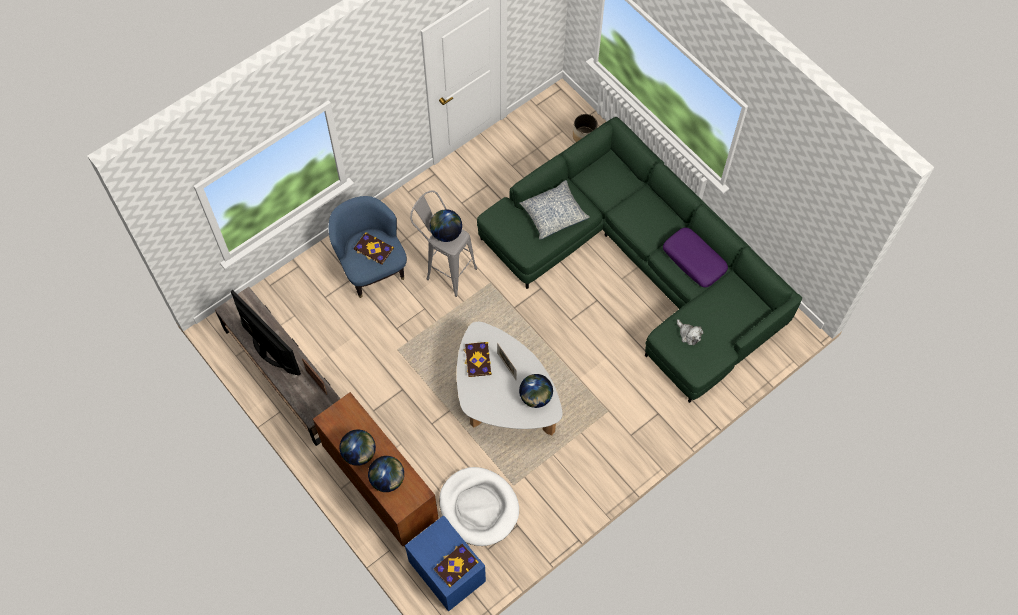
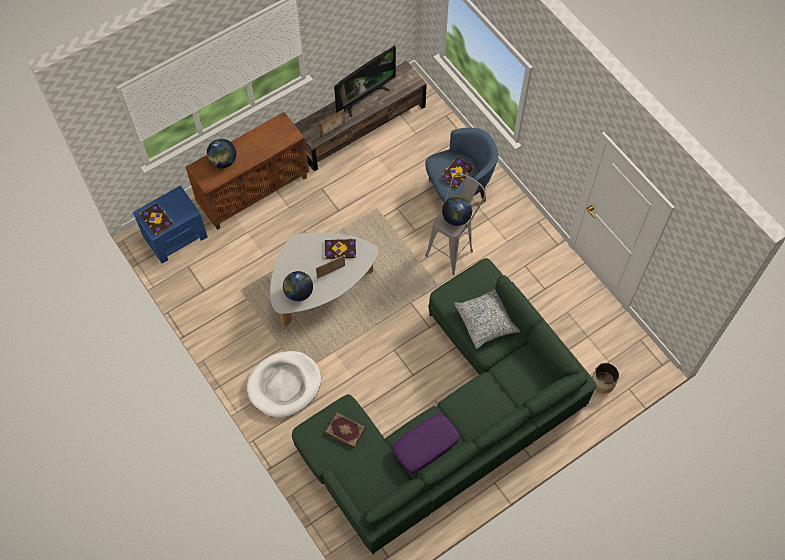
camera: 95 degrees right, 0 degrees up
globe [340,429,376,466] -> none
white dog bed [439,467,519,546] -> white dog bed moved to [247,351,321,417]
plush toy [677,319,703,345] -> book [325,412,366,448]

